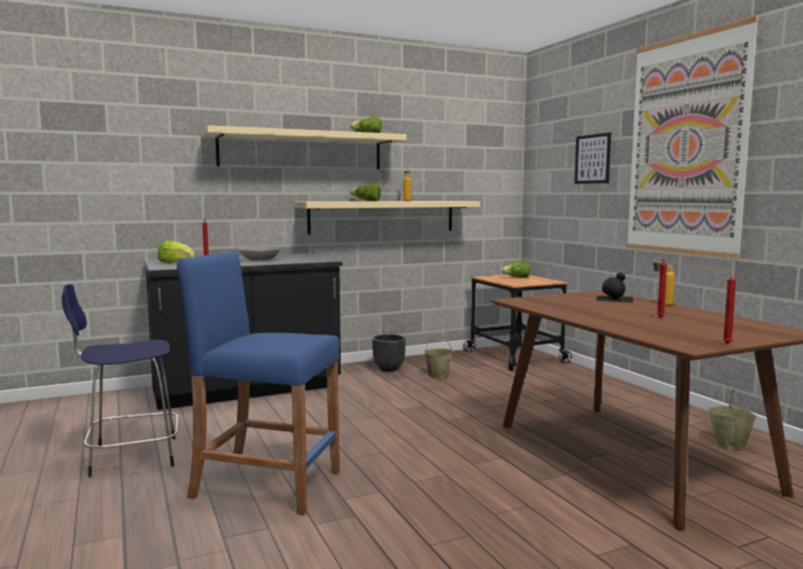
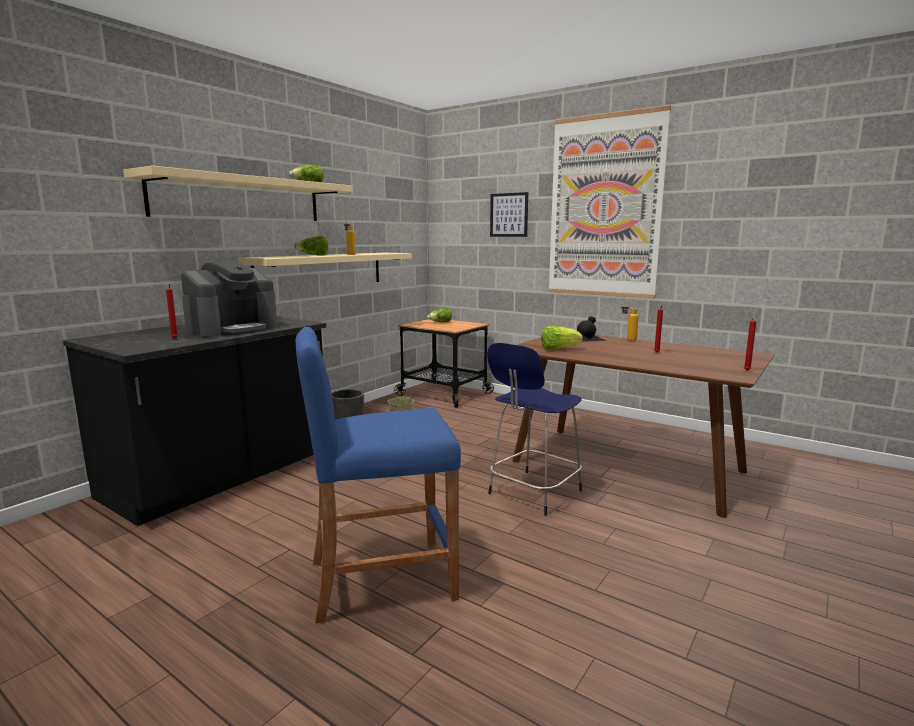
camera: 30 degrees left, 5 degrees up
blue stool [62,284,179,477] -> blue stool moved to [487,343,582,516]
lettuce [158,240,195,264] -> lettuce moved to [541,326,583,350]
grey bowl [239,247,280,261] -> coffee machine [181,261,277,337]
beige bucket [709,389,757,450] -> none

